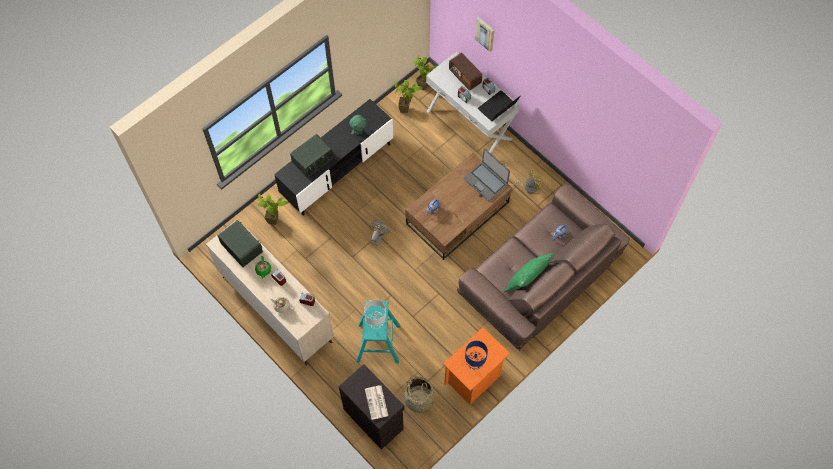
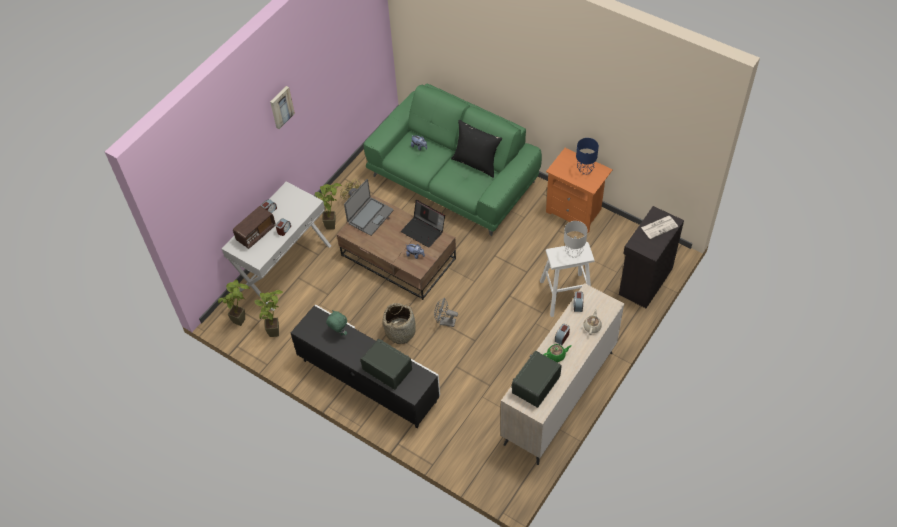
camera: 100 degrees left, 10 degrees down
potted plant [258,194,289,225] -> potted plant moved to [315,183,342,230]
turquoise stool [357,301,400,363] -> white stool [540,242,595,317]
basket [404,376,435,413] -> basket moved to [383,303,416,344]
brown sofa [457,184,630,351] -> green sofa [364,84,542,236]
picture [474,17,495,52] -> picture moved to [270,86,295,129]
laptop [478,90,521,121] -> laptop moved to [401,200,445,248]
green pillow [504,253,554,292] -> black pillow [451,120,502,178]

